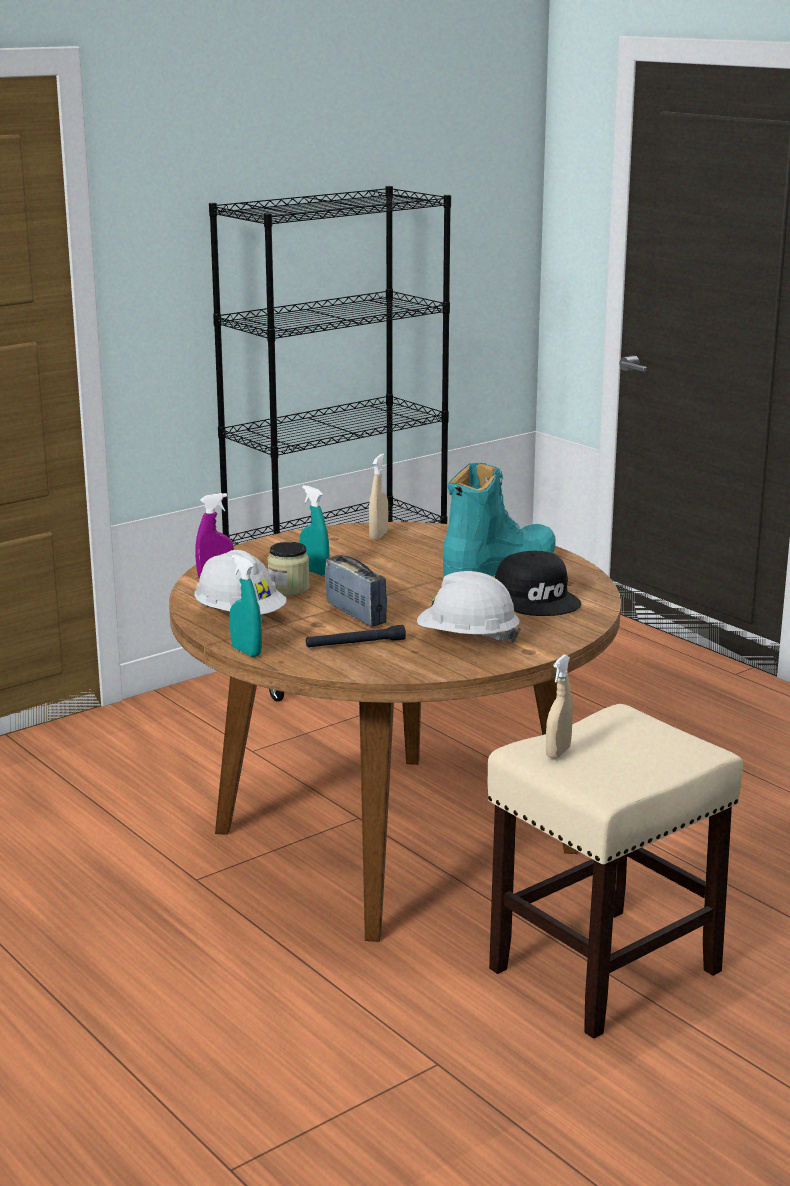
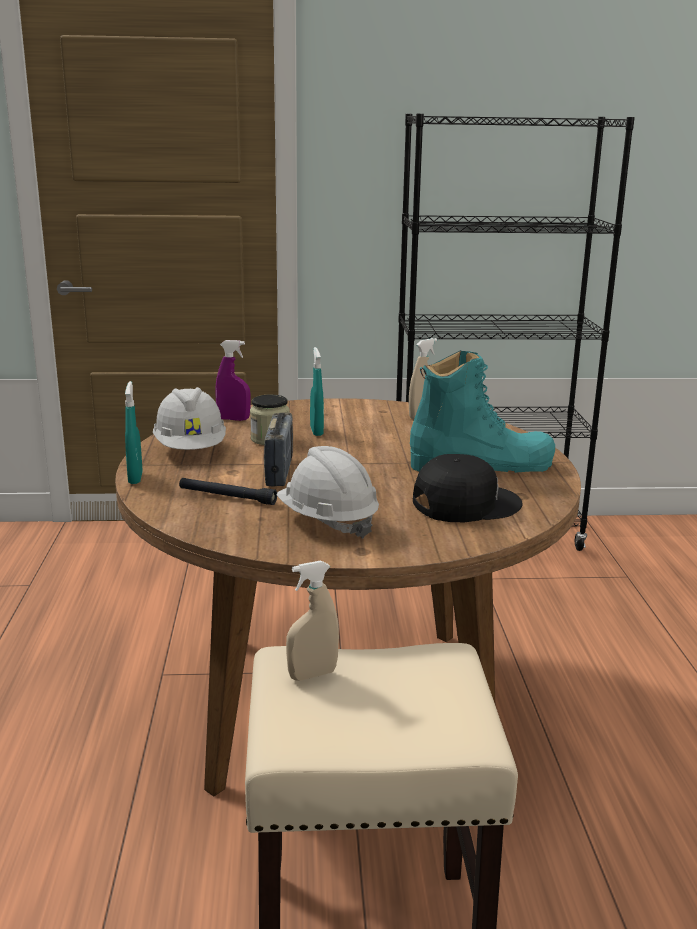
camera: 35 degrees right, 0 degrees up
black cap [495,551,581,616] -> black cap turned 120 degrees counterclockwise [413,454,523,522]

